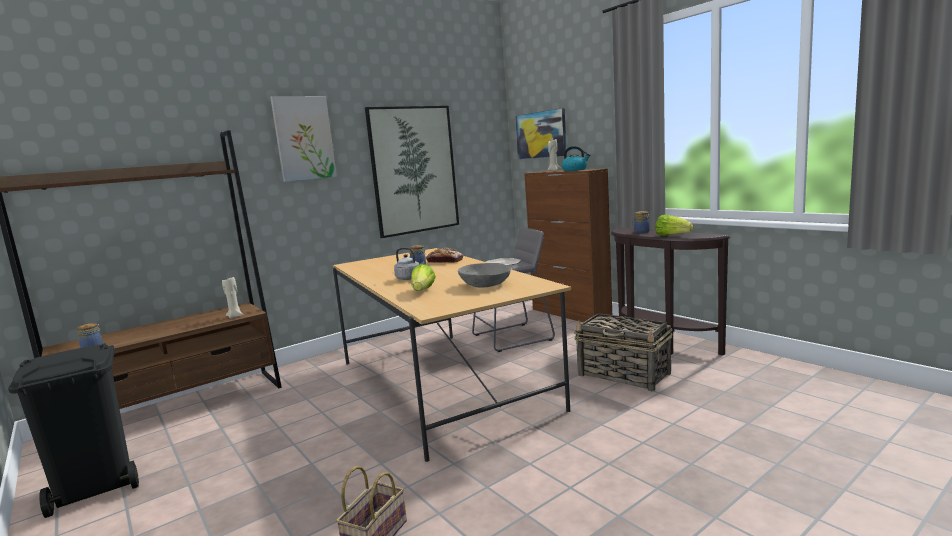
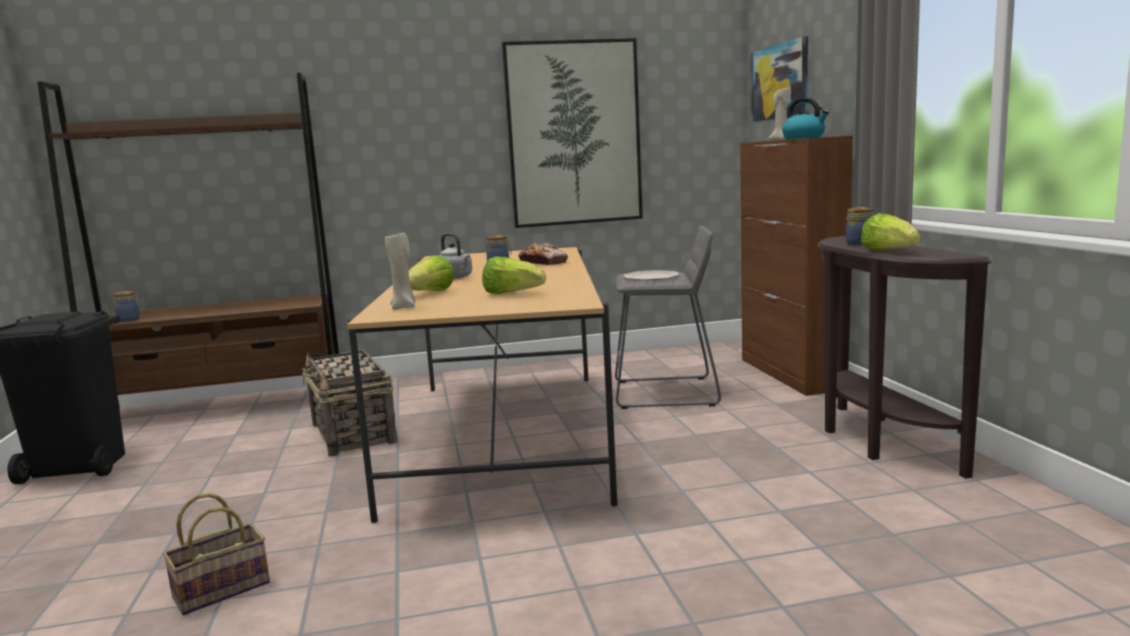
camera: 25 degrees right, 0 degrees up
beige candle [222,277,243,319] -> beige candle moved to [385,233,416,310]
picture [270,96,337,182] -> none
grey bowl [458,263,511,287] -> lettuce [482,256,546,294]
basket [574,313,672,392] -> basket moved to [302,350,397,456]

